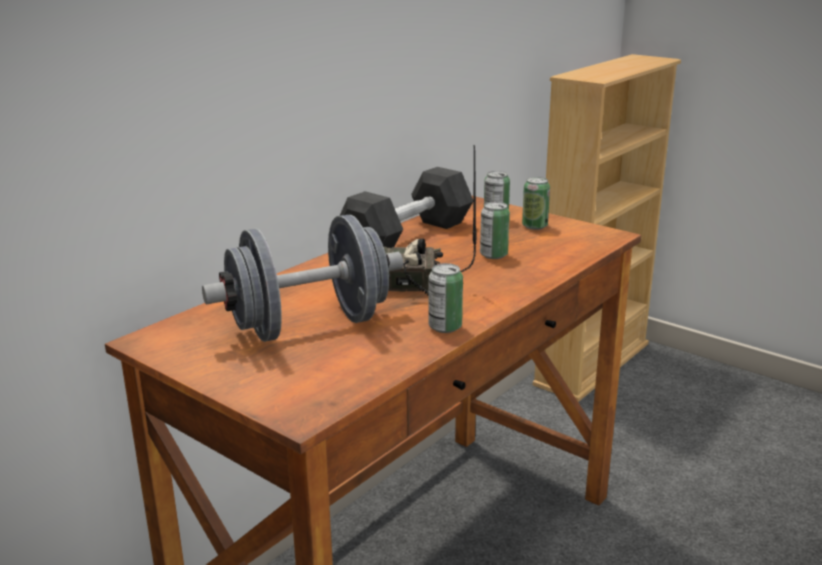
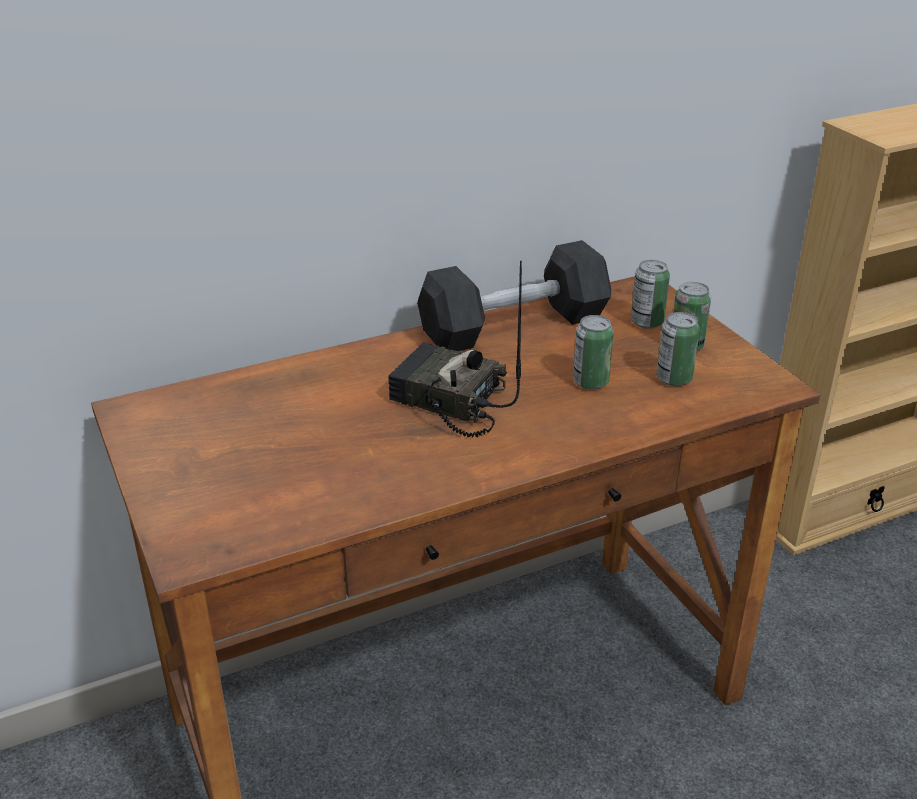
camera: 25 degrees right, 10 degrees up
grey dumbbell [202,215,403,342] -> none
can [429,263,463,333] -> can moved to [657,312,700,386]

